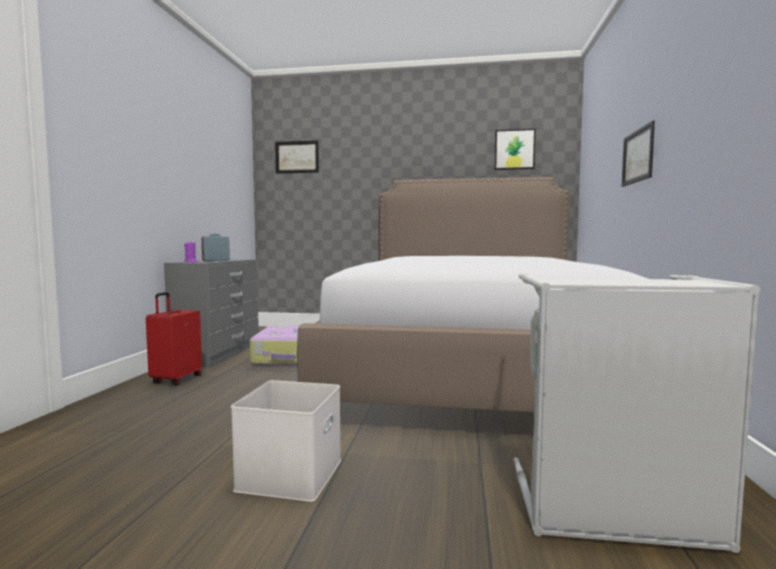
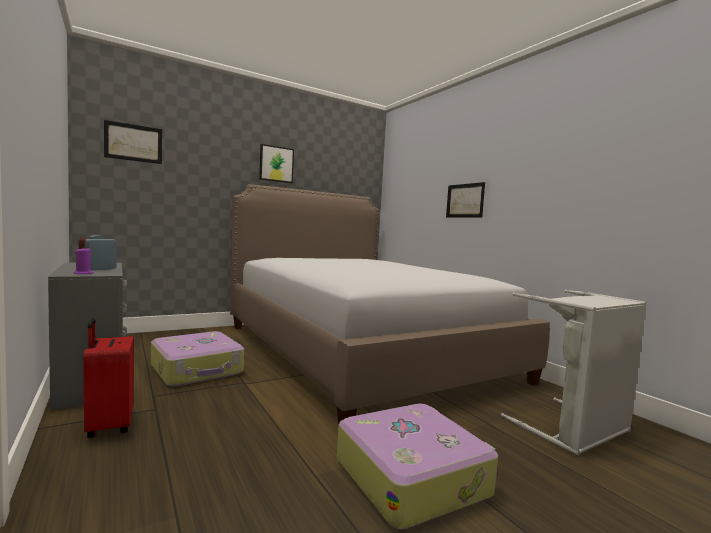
camera: 40 degrees left, 0 degrees up
white storage box [231,380,341,502] -> suitcase [337,404,498,529]
picture [495,129,536,170] -> picture moved to [259,144,294,183]

